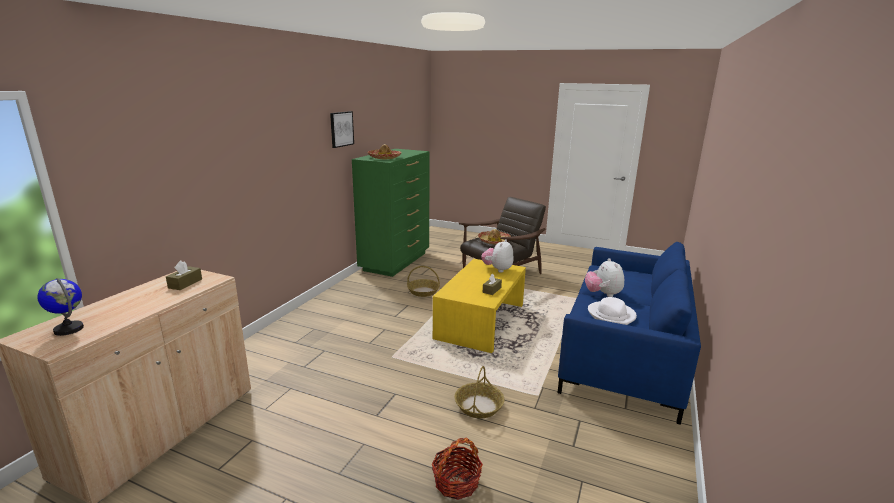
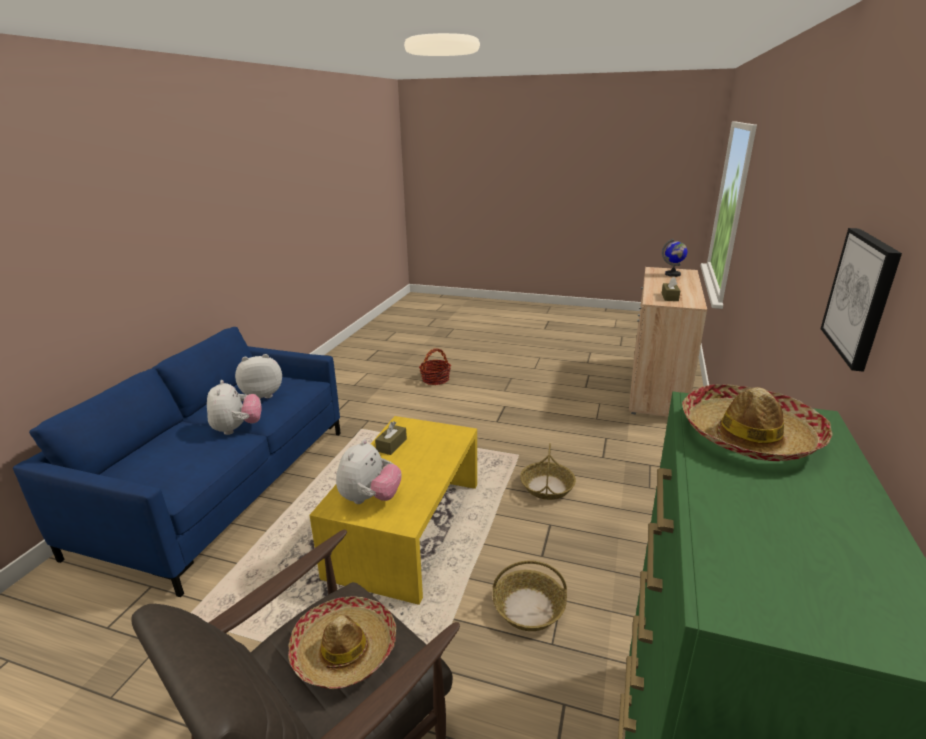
camera: 175 degrees right, 5 degrees up
basket [454,366,504,418] -> basket moved to [520,443,576,500]
white hat [588,297,637,325] -> plush toy [235,354,282,399]

